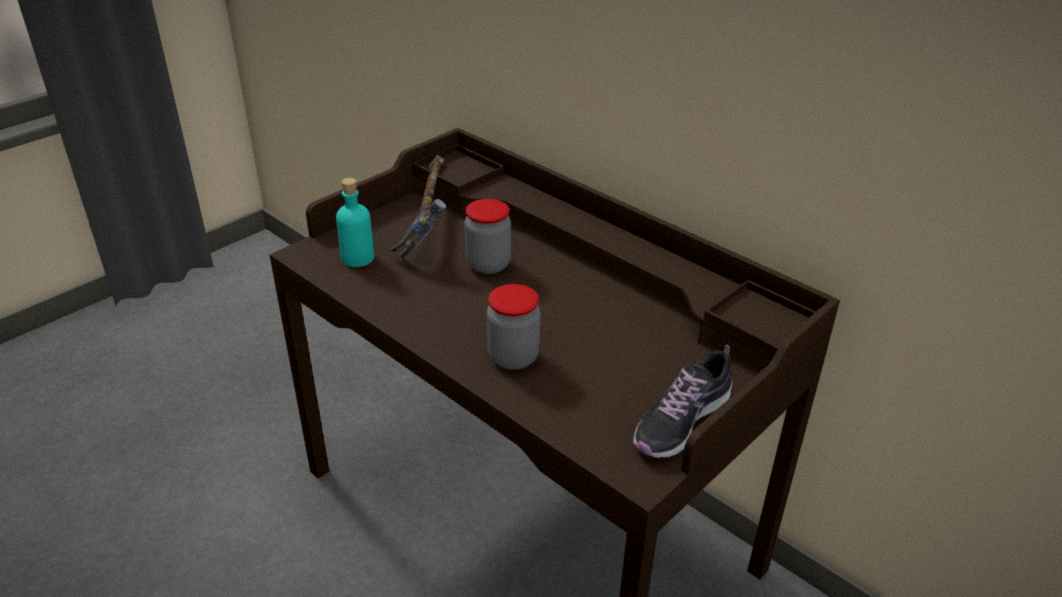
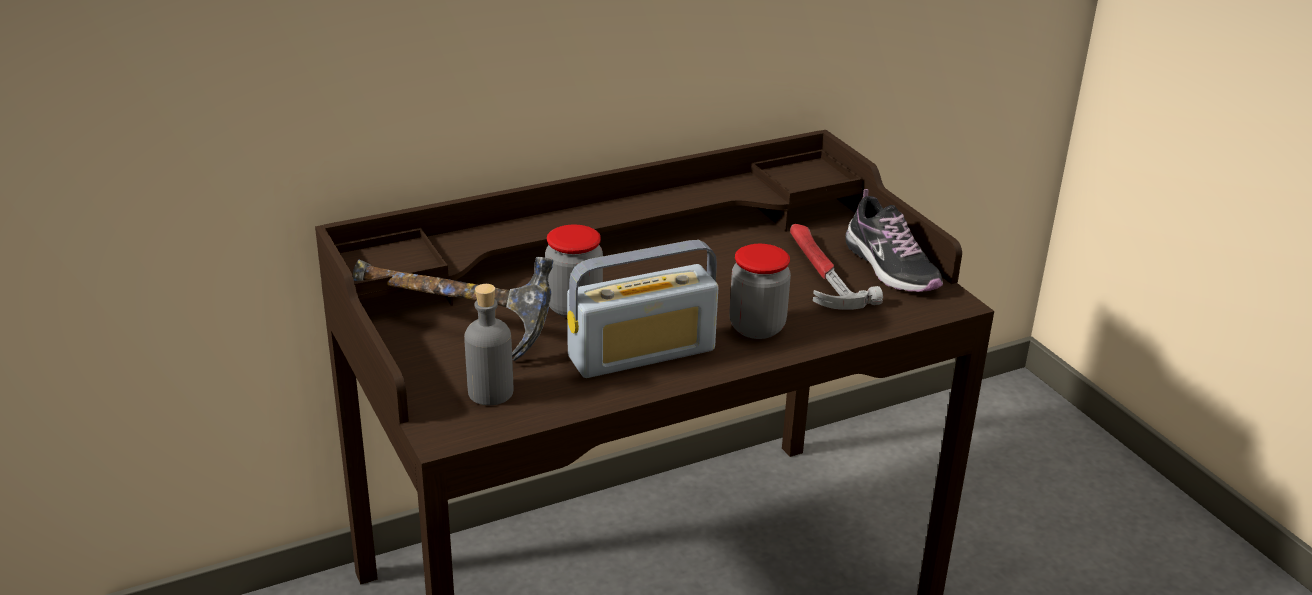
camera: 70 degrees left, 5 degrees down
turquoise bottle [336,178,374,267] -> grey bottle [464,284,513,405]
none -> radio [567,240,719,378]
none -> hammer [790,224,883,310]

